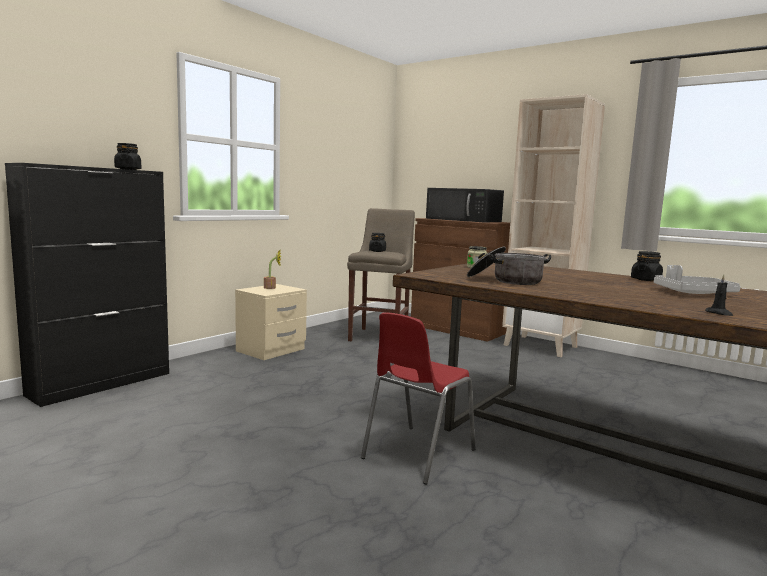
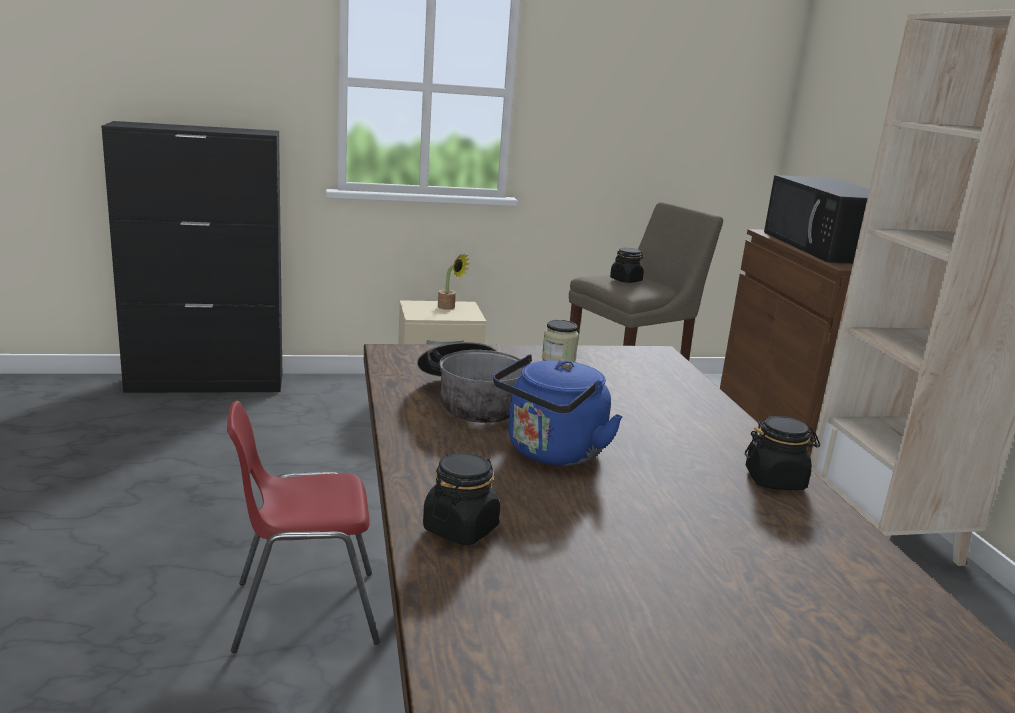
camera: 40 degrees right, 10 degrees up
black jar [114,143,141,170] -> black jar moved to [423,453,500,545]
grey tray [654,265,741,294] -> none
black candle [705,275,733,316] -> none
none -> blue kettle [493,354,623,466]

